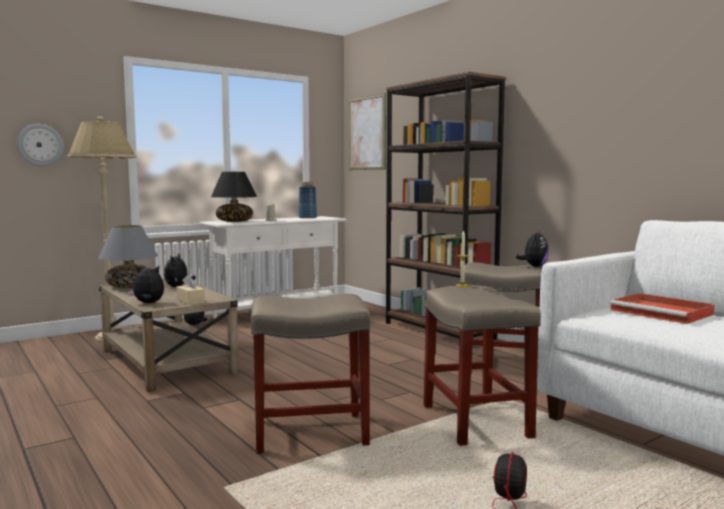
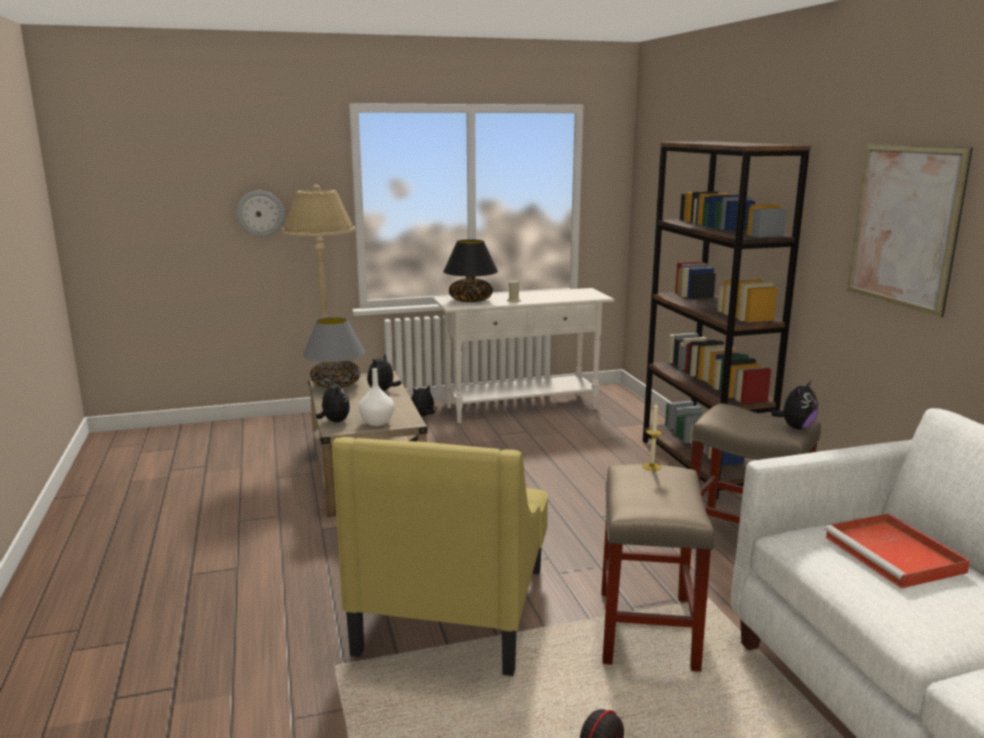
camera: 20 degrees right, 10 degrees up
plush toy [128,266,164,303] -> plush toy turned 45 degrees clockwise [316,380,350,423]
beige tissue box [177,275,205,305] -> white vase [359,368,394,426]
beige stool [251,294,370,454] -> yellow armchair [332,437,548,676]
blue vase [299,182,317,218] -> none
picture [349,93,386,170] -> picture moved to [847,144,973,317]

